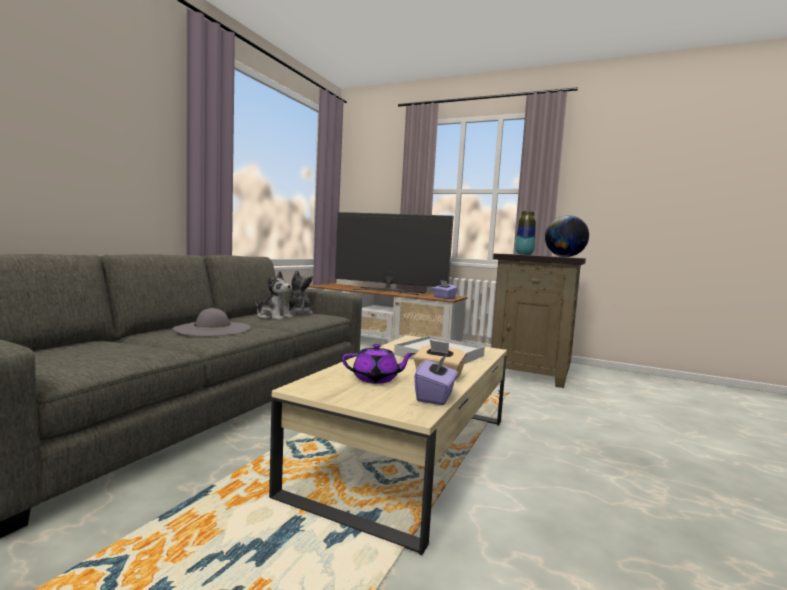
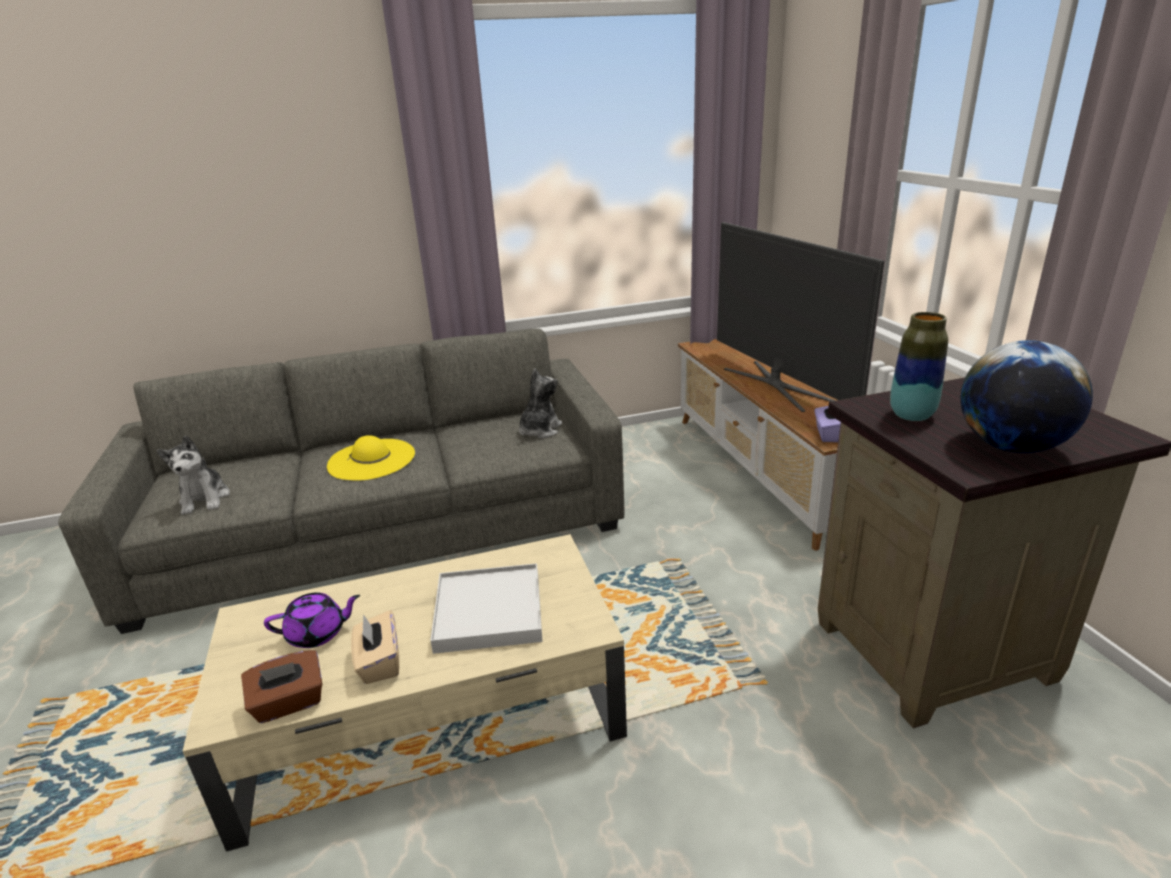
camera: 50 degrees right, 20 degrees up
grey hat [173,308,251,336] -> yellow hat [327,435,415,480]
plush toy [255,271,293,320] -> plush toy moved to [157,436,230,515]
purple teapot [342,344,415,384] -> purple teapot turned 60 degrees counterclockwise [264,592,360,648]
purple tissue box [414,354,458,405] -> brown tissue box [241,650,322,723]

